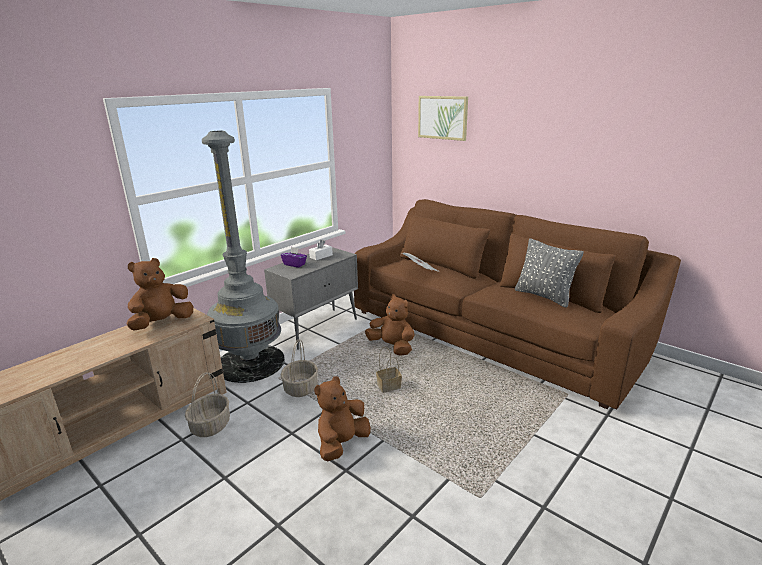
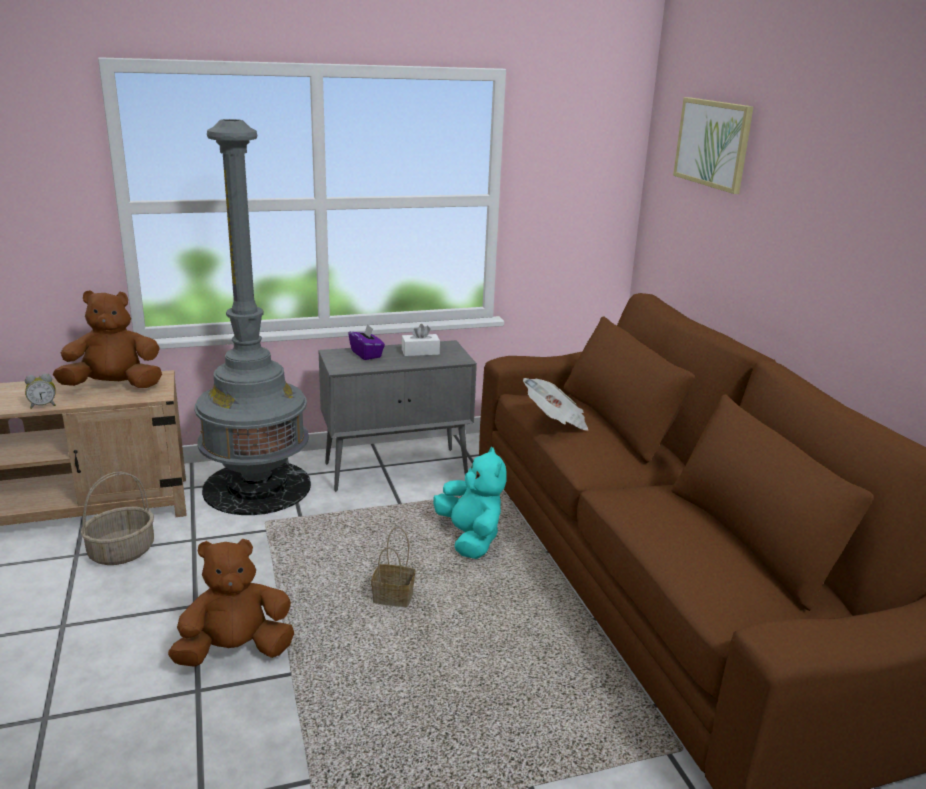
camera: 30 degrees right, 0 degrees up
basket [281,339,318,397] -> none
brown plush toy [365,294,414,356] -> turquoise plush toy [433,447,507,559]
grey pillow [515,238,584,308] -> none
none -> alarm clock [25,374,56,409]

